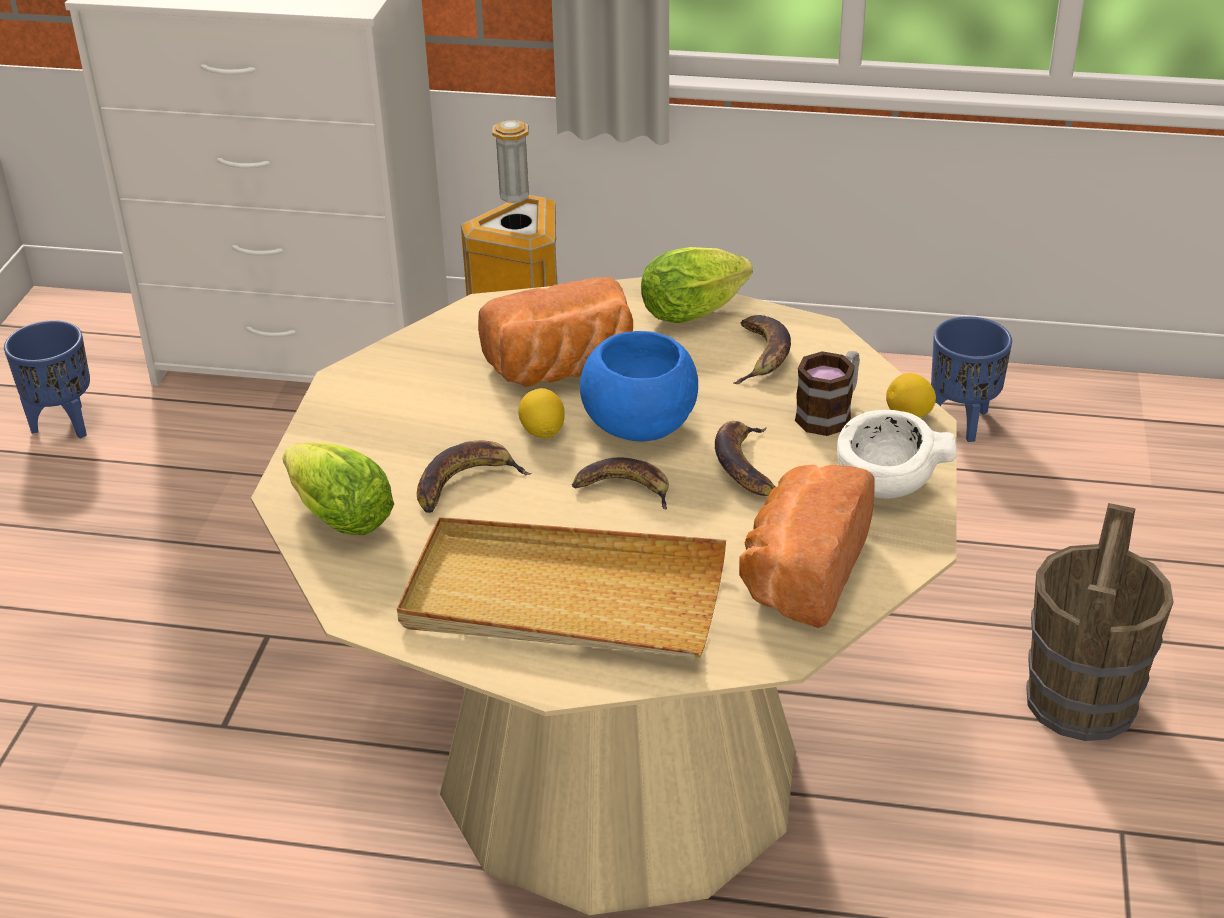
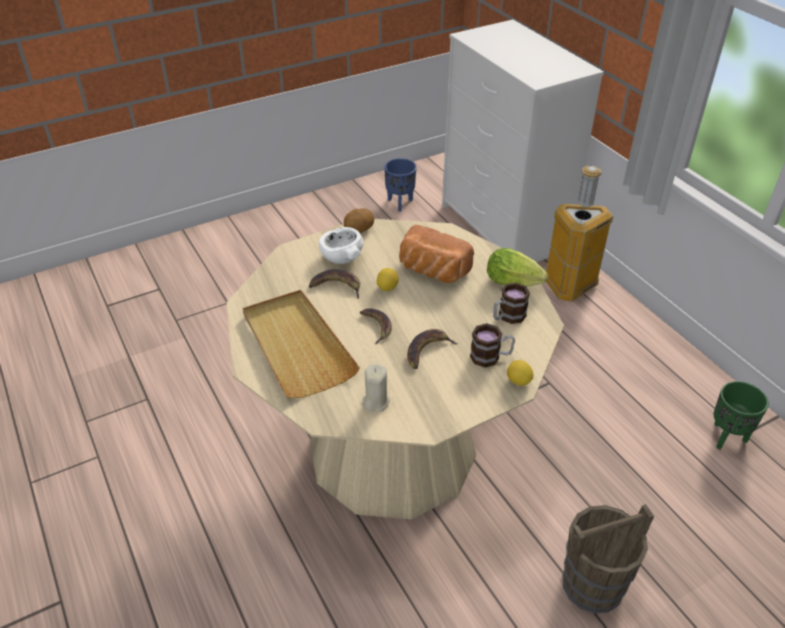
camera: 50 degrees right, 5 degrees up
lettuce [282,442,394,535] -> none
blue bowl [580,331,698,441] -> none
banana [734,315,791,384] -> mug [493,282,530,324]
bread [739,465,874,628] -> beige candle [362,364,390,412]
white bowl [837,410,957,499] -> white bowl moved to [319,227,363,264]
blue planter [931,316,1012,442] -> green planter [714,381,769,449]
none -> potato [344,208,375,233]

